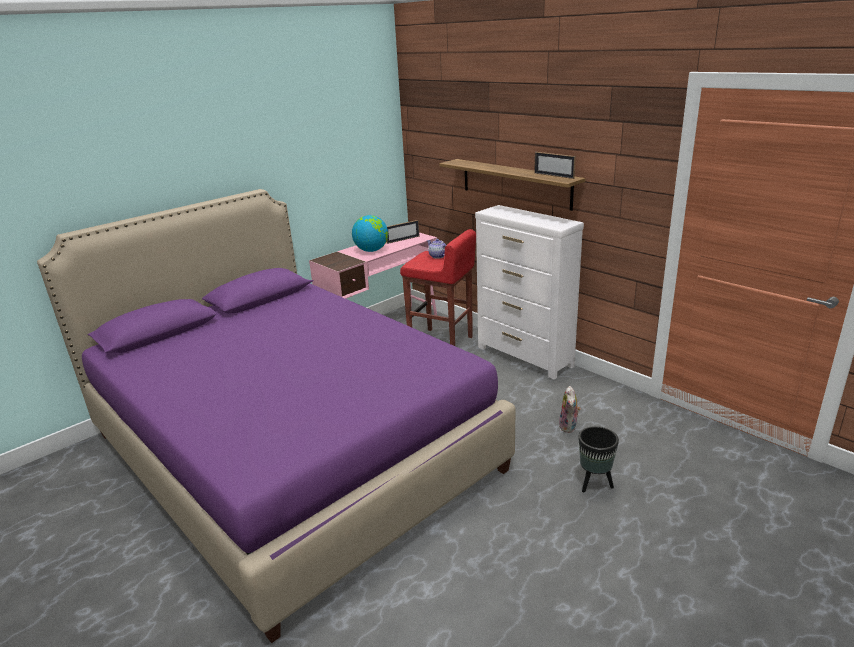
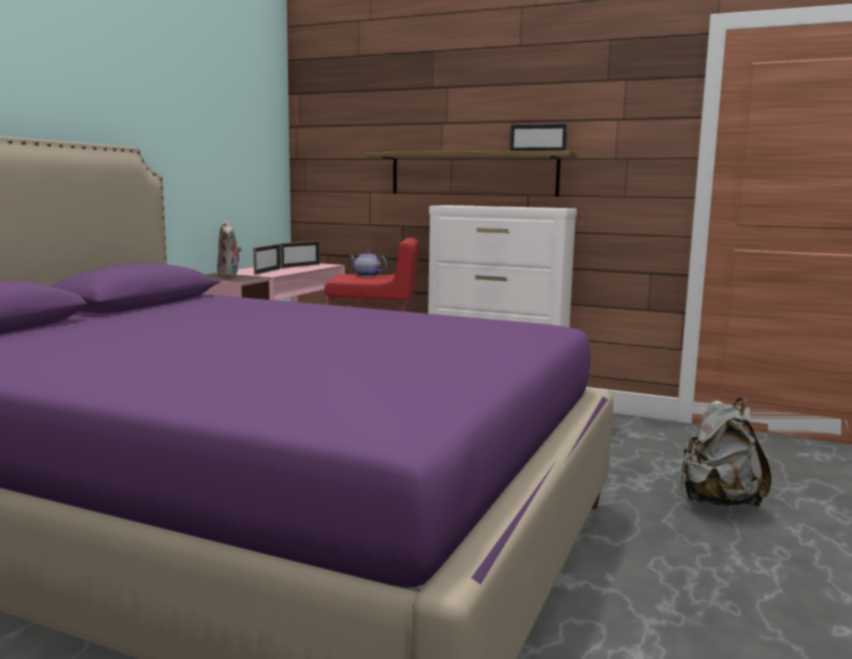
camera: 25 degrees left, 15 degrees down
globe [352,215,388,252] -> picture frame [253,244,281,275]
plush toy [559,386,581,433] -> plush toy moved to [217,220,242,277]
black planter [578,426,619,493] -> grey backpack [680,398,772,507]

